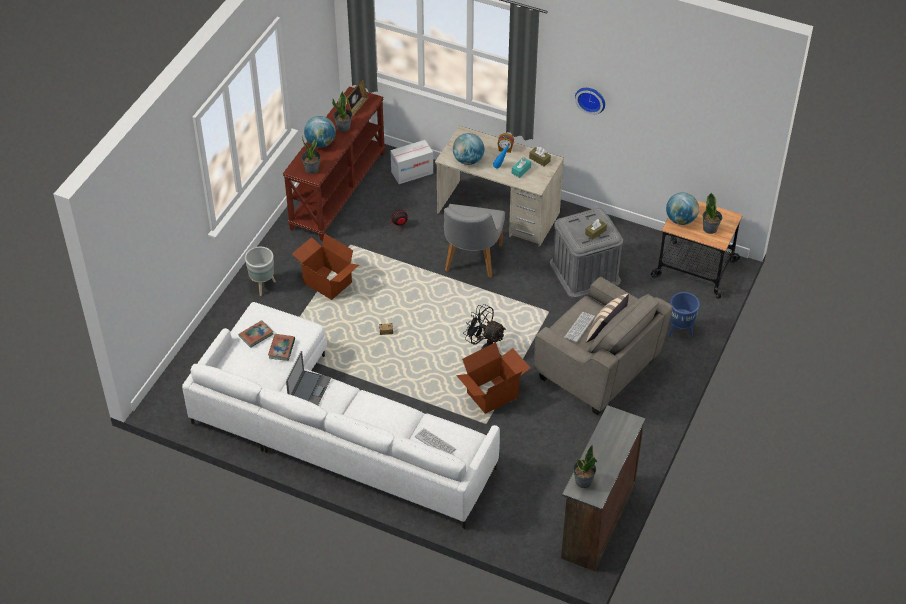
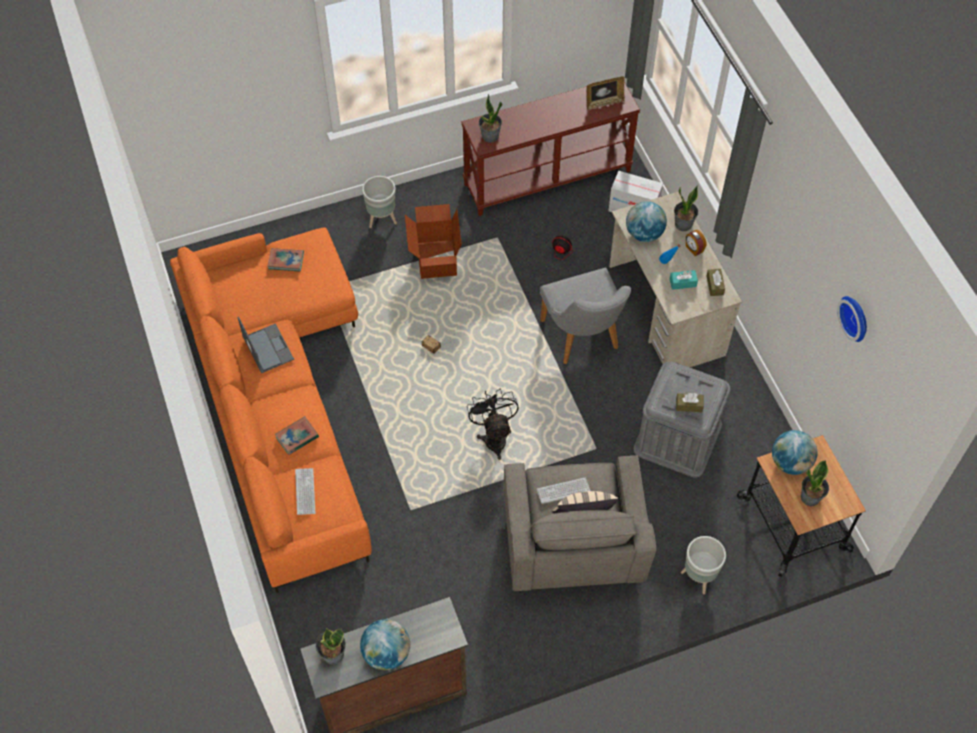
camera: 45 degrees right, 10 degrees up
white sofa [182,302,500,529] -> orange sofa [170,227,372,593]
book [268,334,295,361] -> book moved to [275,416,319,455]
laptop [286,351,331,405] -> laptop turned 90 degrees counterclockwise [238,317,294,373]
globe [304,116,336,148] -> globe moved to [360,619,410,670]
potted plant [332,91,352,132] -> potted plant moved to [674,185,698,231]
grey chair [444,204,505,278] -> grey chair turned 75 degrees counterclockwise [540,268,631,365]
cardboard box [456,342,530,414] -> none
wall clock [575,88,605,115] -> wall clock moved to [837,296,867,342]
blue planter [668,292,700,338] -> grey planter [681,536,726,594]

